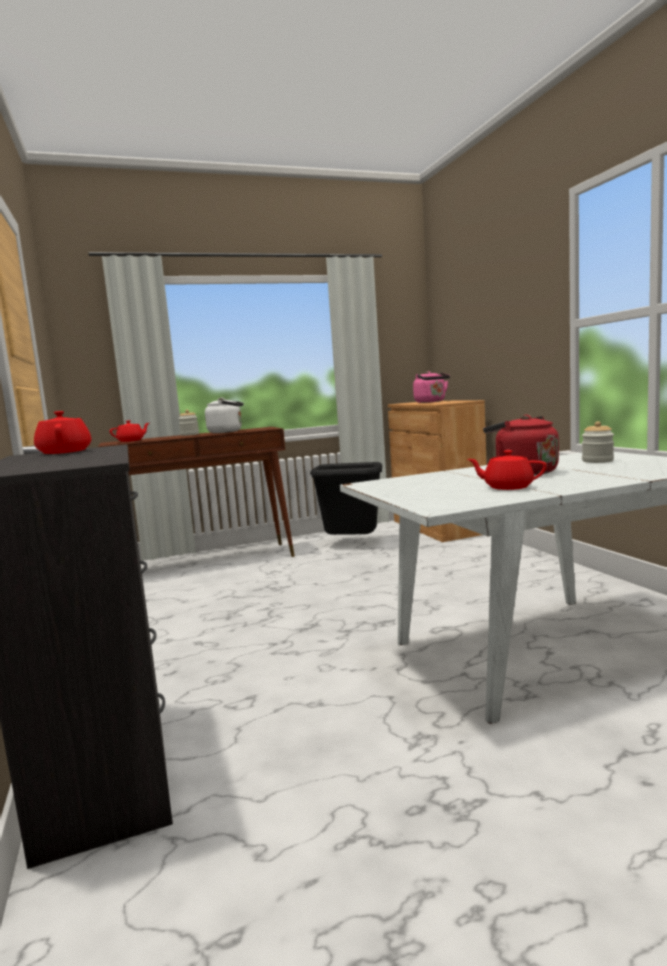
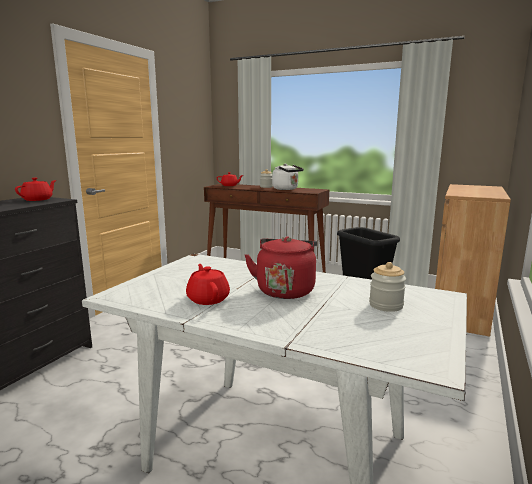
camera: 45 degrees right, 5 degrees up
pink kettle [413,371,450,403] -> none

